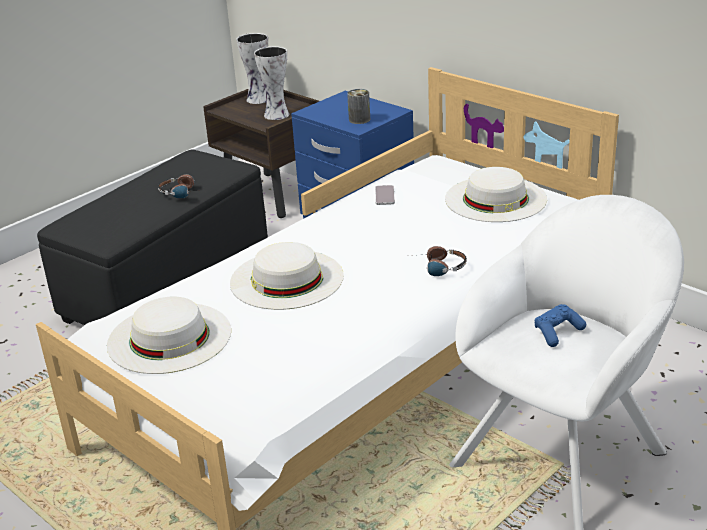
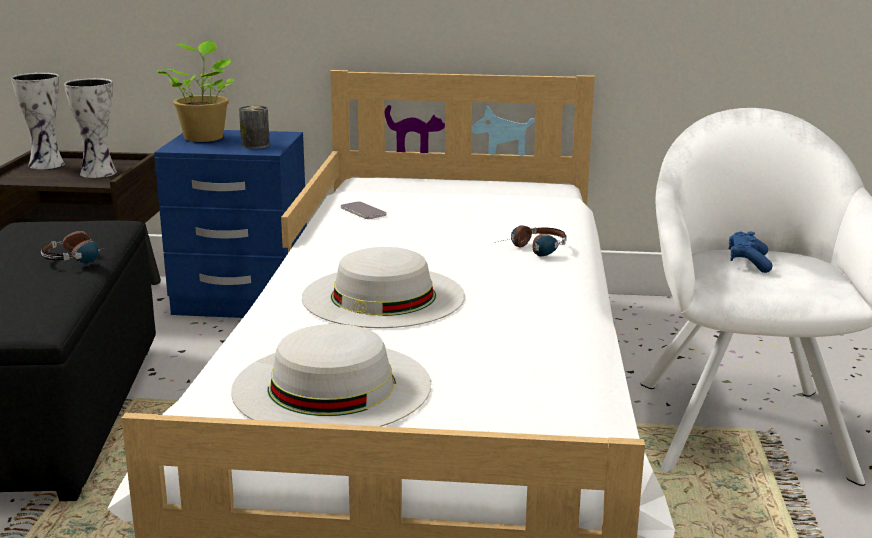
camera: 40 degrees left, 10 degrees down
white hat [445,167,547,222] -> none
none -> potted plant [157,40,234,142]

